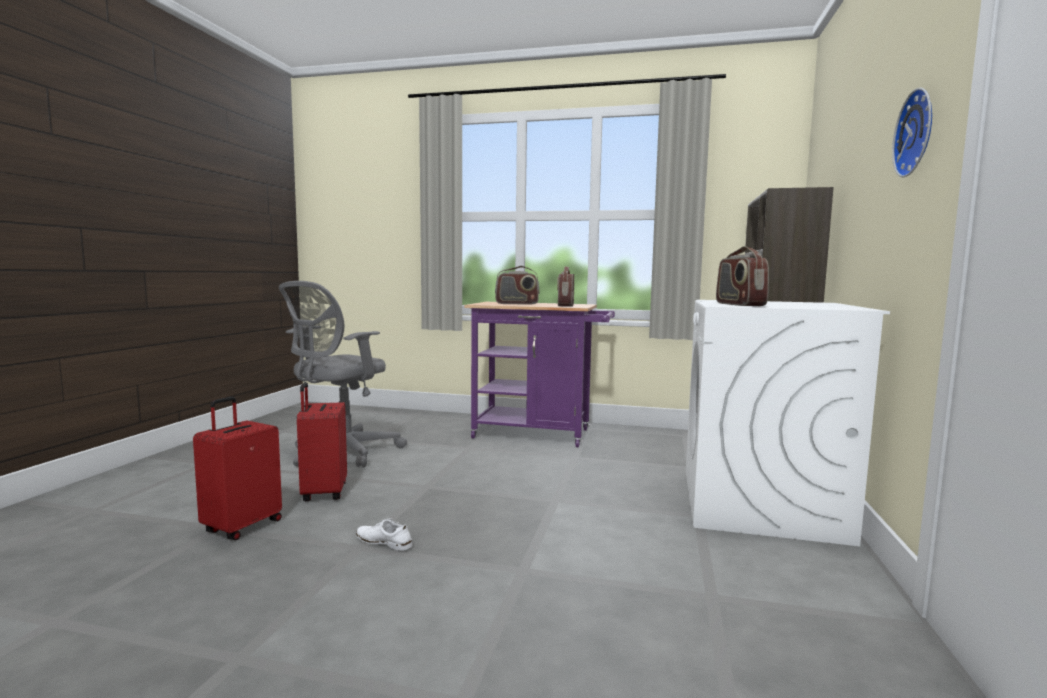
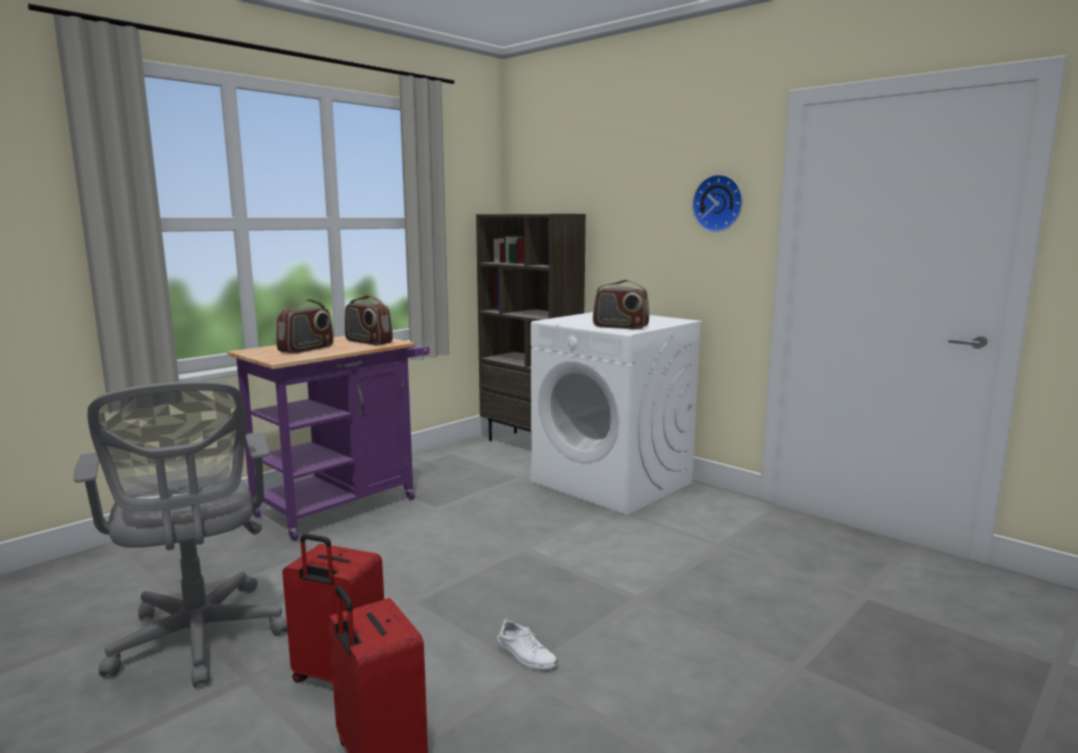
camera: 60 degrees left, 5 degrees up
white shoe [356,518,412,551] -> white shoe turned 105 degrees counterclockwise [497,619,558,670]

